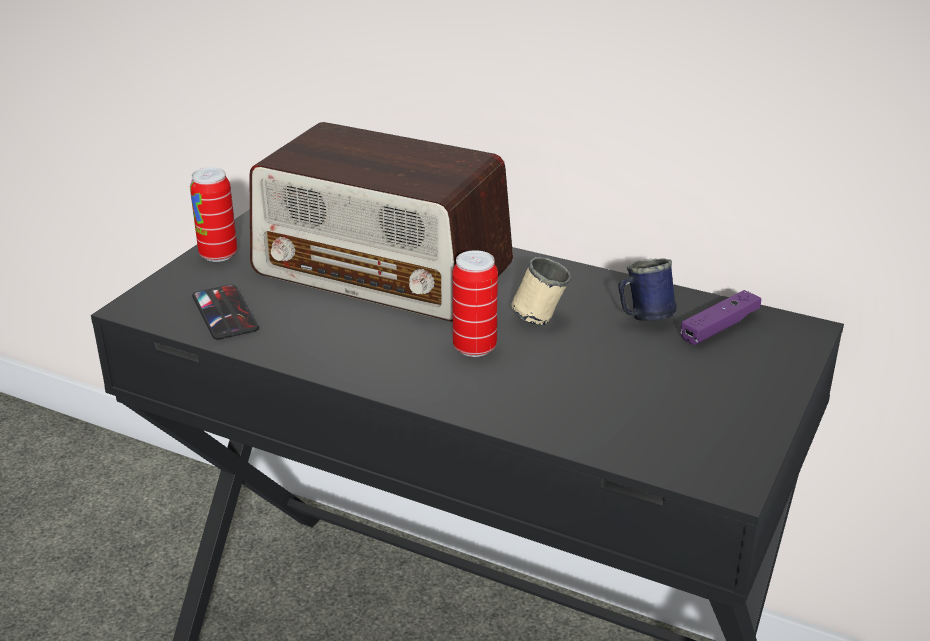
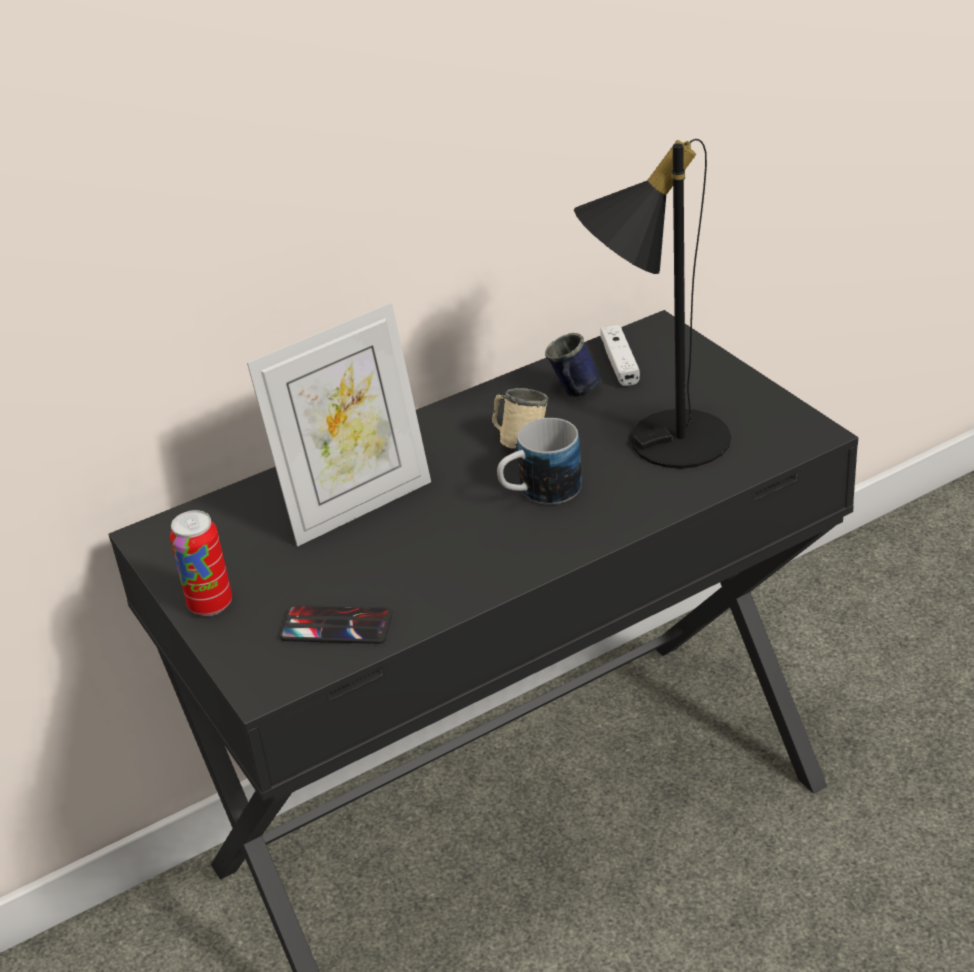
camera: 55 degrees left, 5 degrees up
radio [250,122,513,322] -> picture frame [247,303,431,546]
can [452,250,498,357] -> mug [497,418,582,505]
purple game controller [680,290,761,345] -> white game controller [600,325,640,386]
none -> black table lamp [574,139,731,469]

